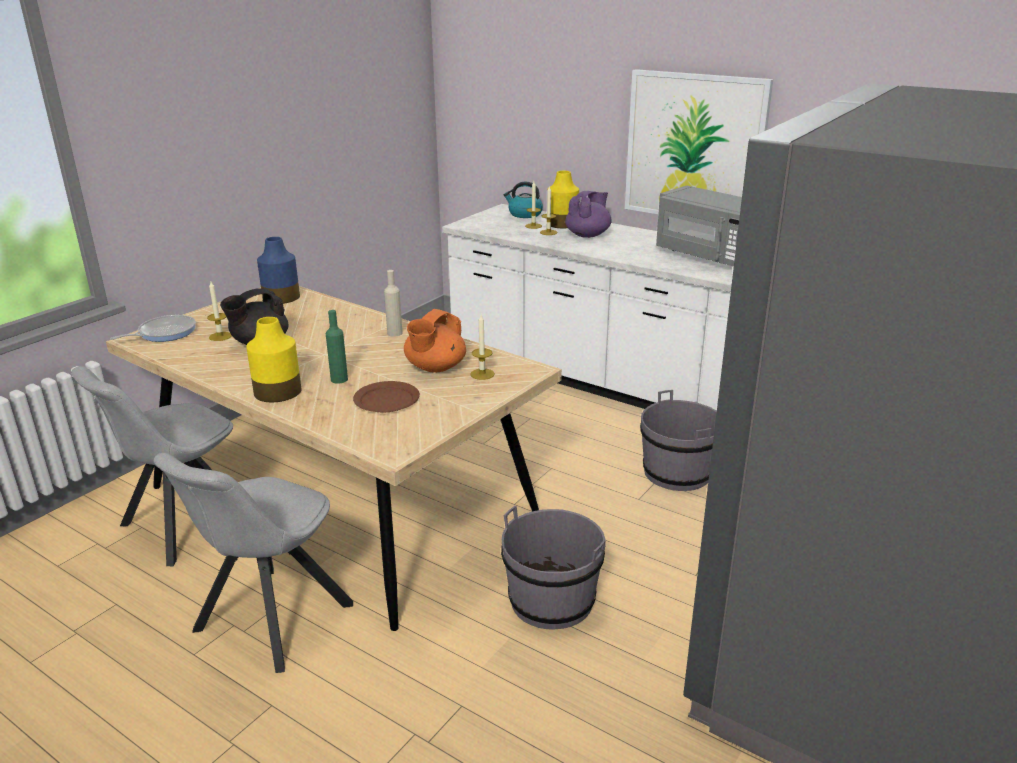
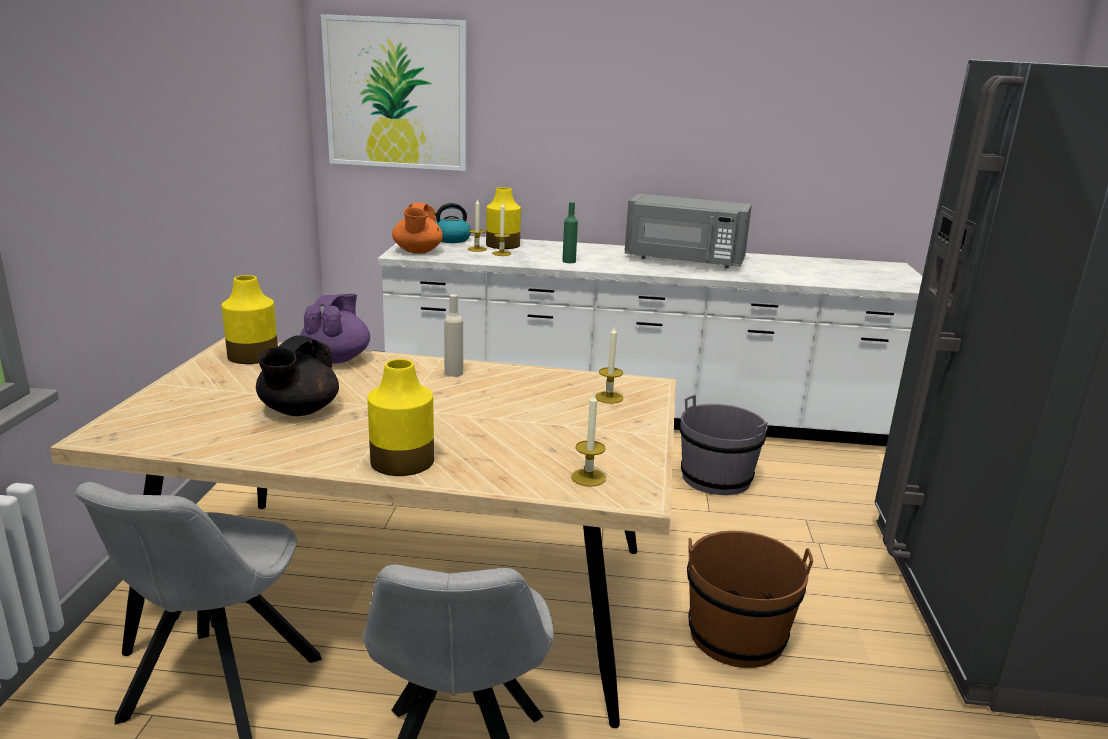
camera: 30 degrees left, 5 degrees down
frying pan [110,315,196,342] -> none
candle [207,282,232,341] -> candle moved to [571,393,606,487]
blue vase [257,237,300,304] -> yellow vase [222,275,278,364]
green bottle [326,310,348,384] -> green bottle moved to [562,202,578,263]
brown plate [353,381,420,412] -> none
orange teapot [404,309,466,373] -> orange teapot moved to [392,202,443,254]
grey bucket [501,506,606,629] -> brown bucket [687,531,813,668]
purple teapot [565,191,612,238] -> purple teapot moved to [300,294,370,364]
picture [625,69,773,214] -> picture moved to [321,14,467,171]

